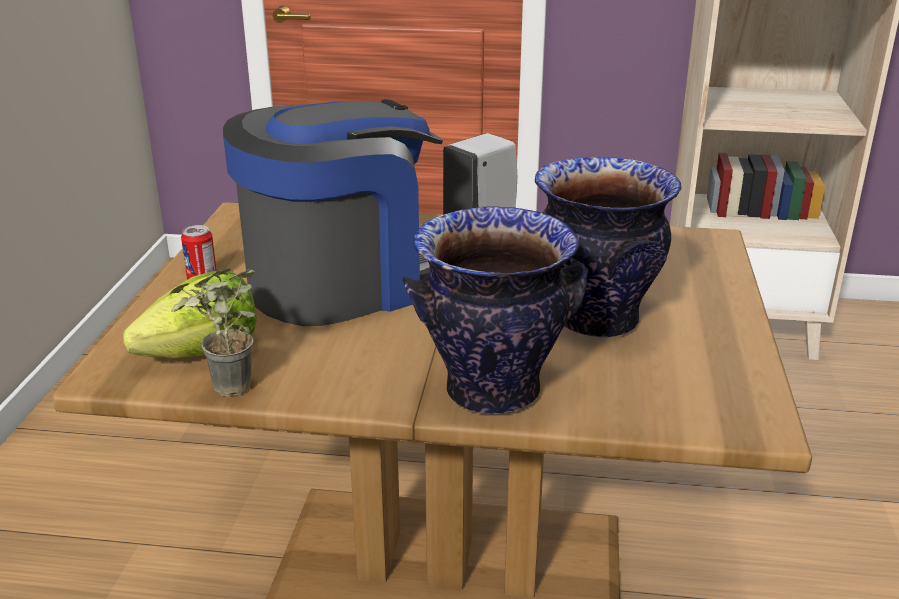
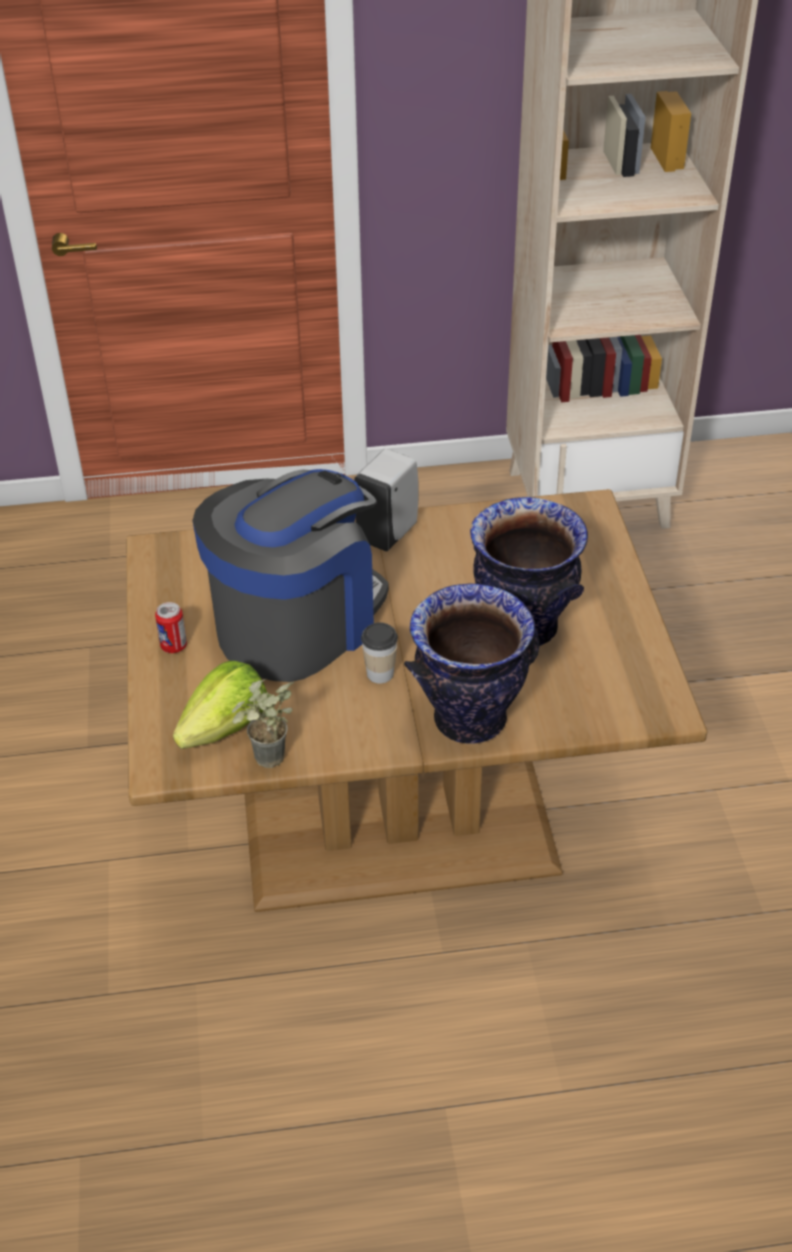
camera: 15 degrees left, 15 degrees up
none -> cup [361,622,398,684]

